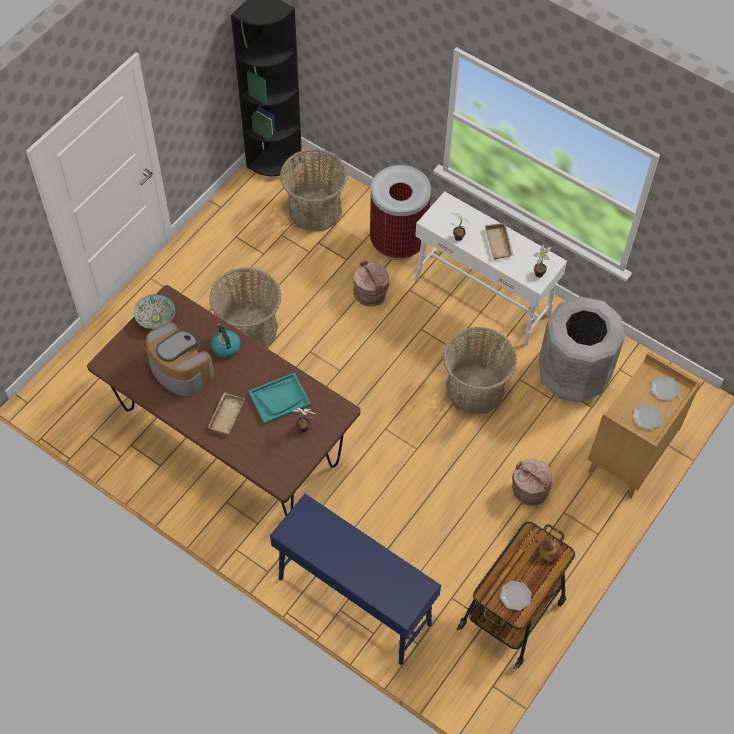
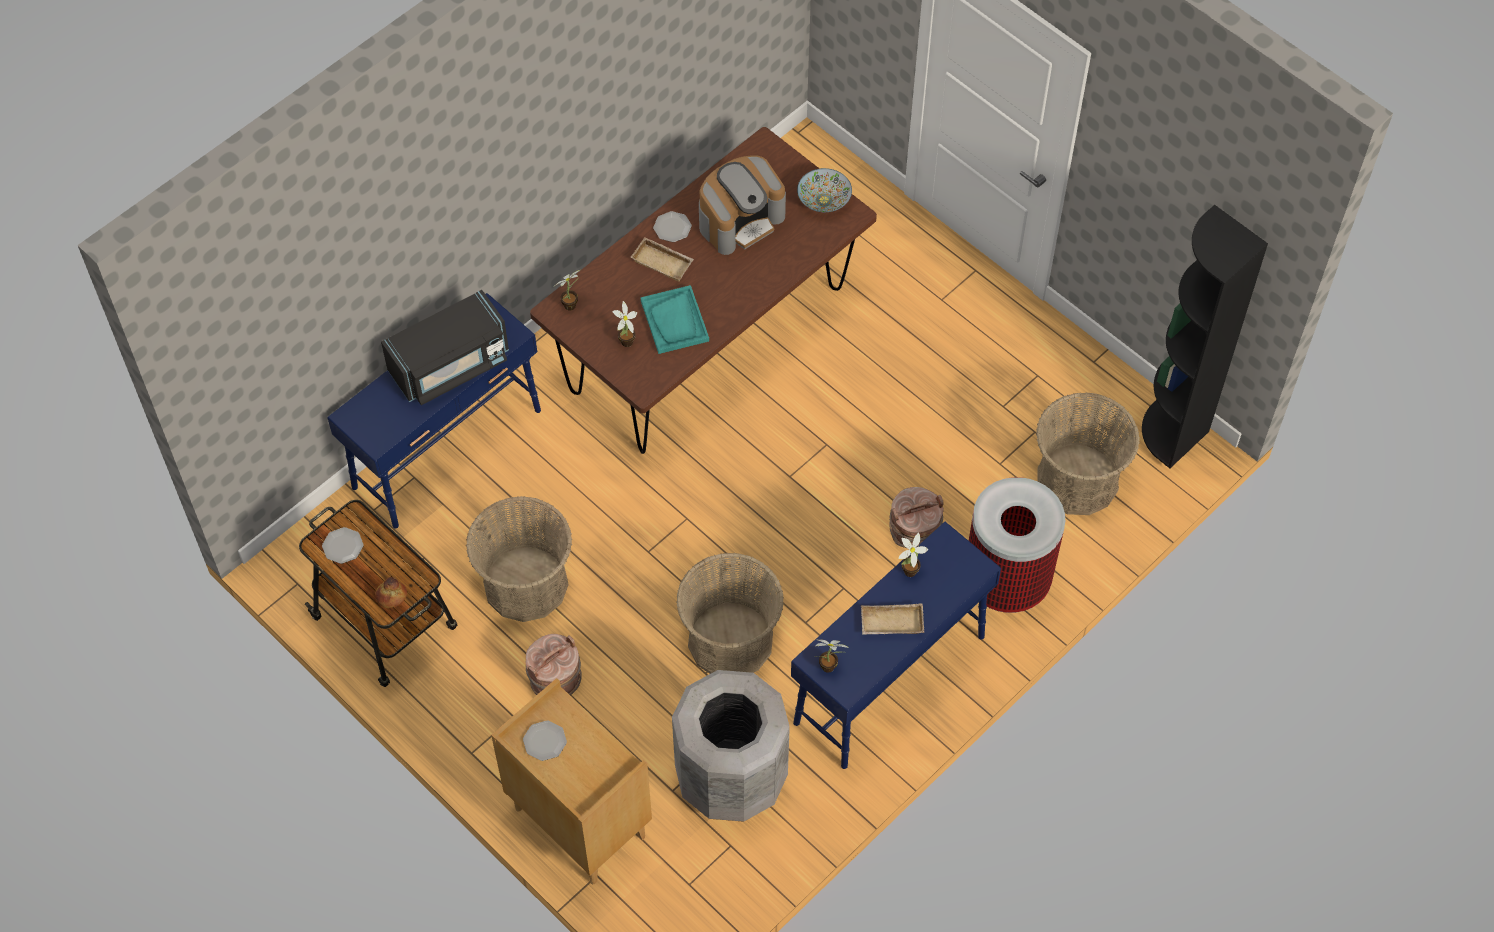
camera: 100 degrees right, 0 degrees up
basket [209,267,281,348] -> basket moved to [466,496,572,622]
kettle [211,323,240,357] -> none
white console table [415,191,567,345] -> blue console table [791,522,1001,769]
plate [651,376,680,401] -> plate moved to [653,211,692,242]
none -> black microwave [381,290,509,405]
none -> potted plant [553,270,580,310]

